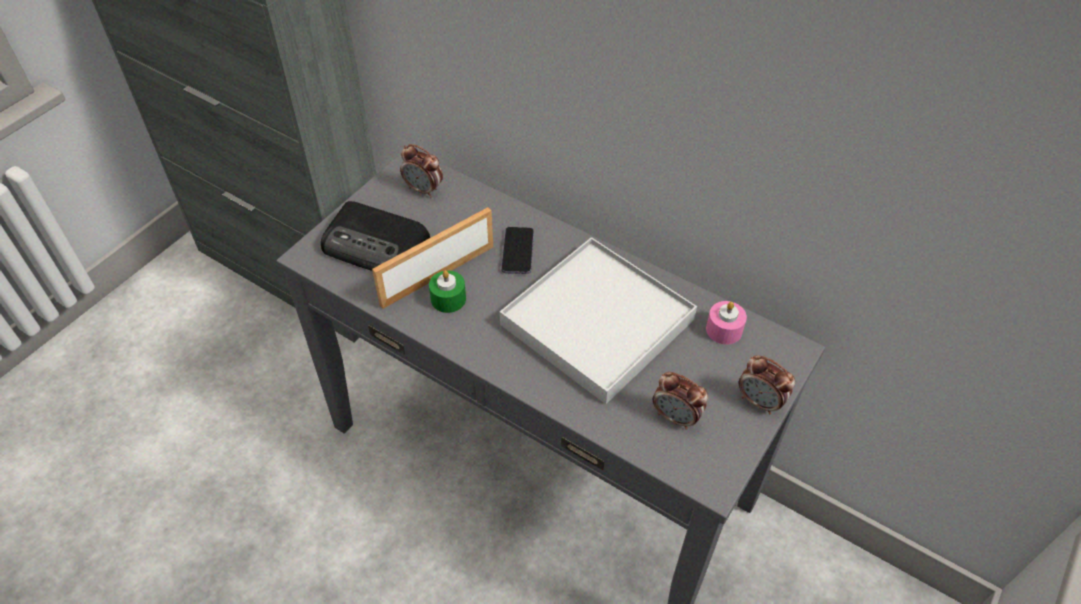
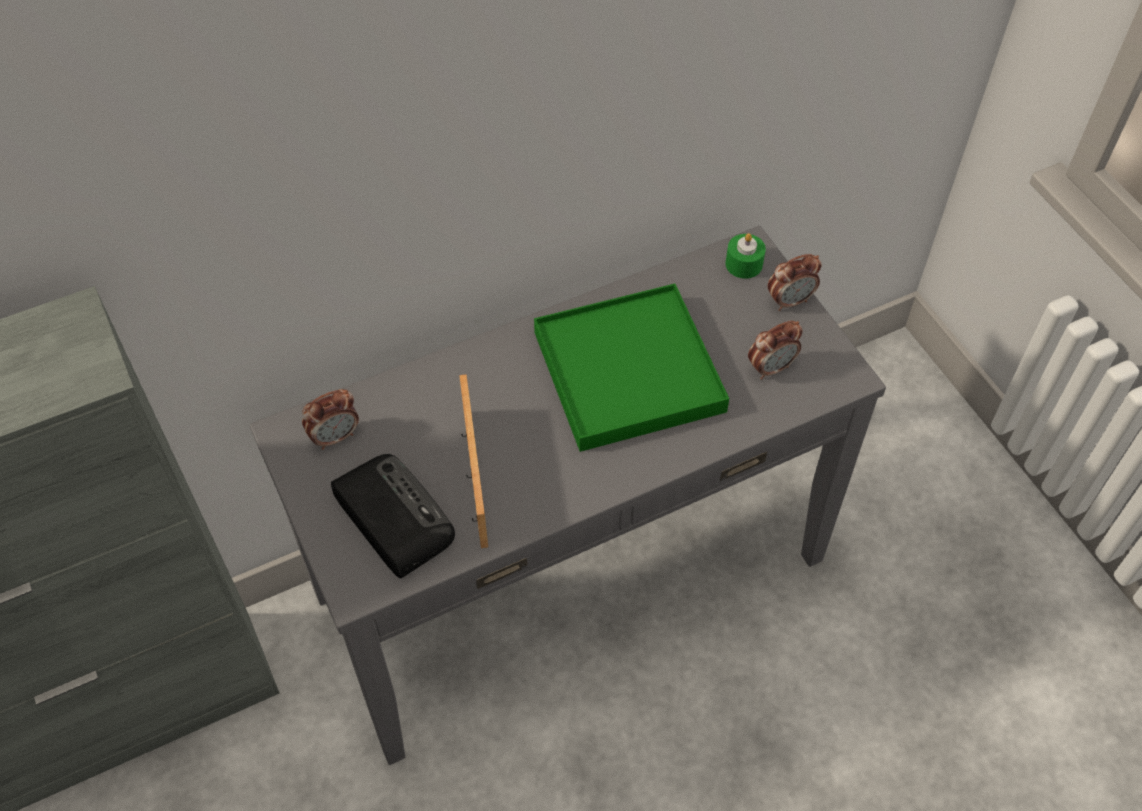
camera: 60 degrees left, 5 degrees up
radio [321,201,430,271] -> radio turned 90 degrees counterclockwise [331,454,455,578]
green candle [429,270,466,313] -> green candle moved to [725,233,766,278]
white tray [500,237,697,404] -> green tray [534,284,729,452]
phone [501,227,534,274] -> none
pink candle [706,301,747,345] -> none

